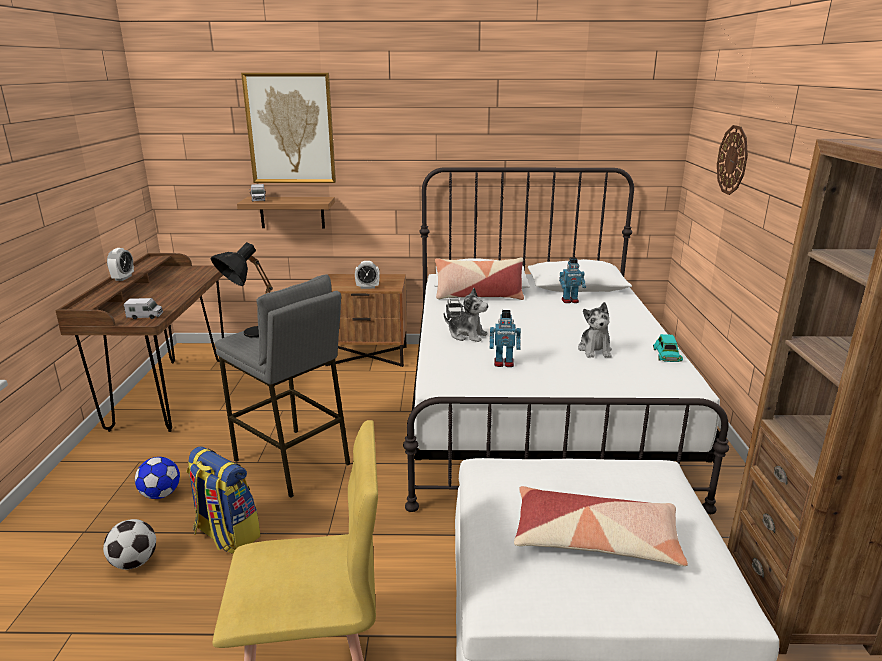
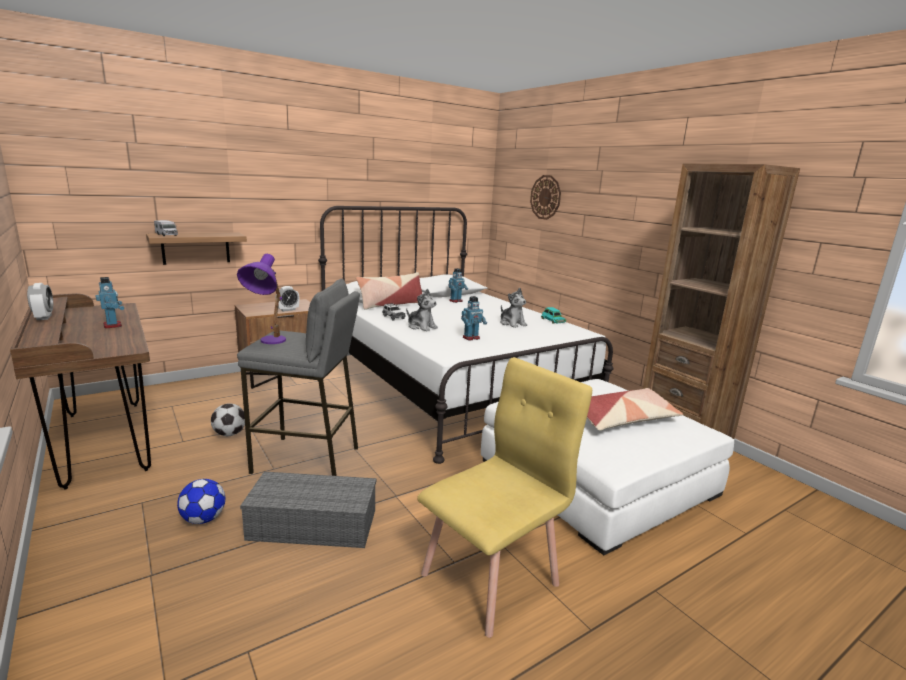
camera: 35 degrees left, 5 degrees down
football [103,519,156,570] -> football moved to [211,403,245,436]
toy truck [124,298,163,319] -> none
backpack [186,447,261,554] -> grey storage box [240,472,376,548]
black table lamp [210,242,273,338] -> purple table lamp [237,254,286,344]
picture [241,73,336,183] -> none
plush toy [444,288,488,342] -> plush toy turned 45 degrees clockwise [406,289,438,331]
none -> toy robot [96,277,124,328]

